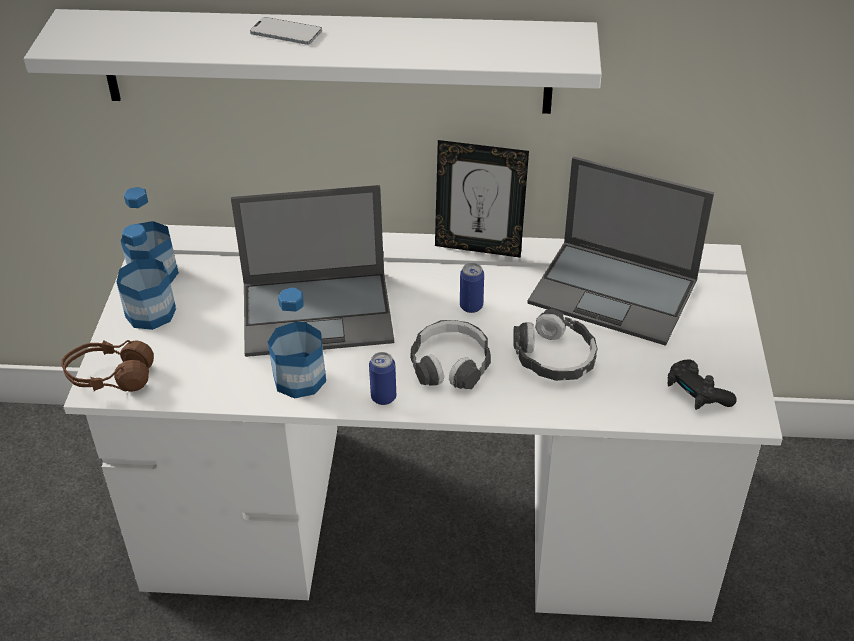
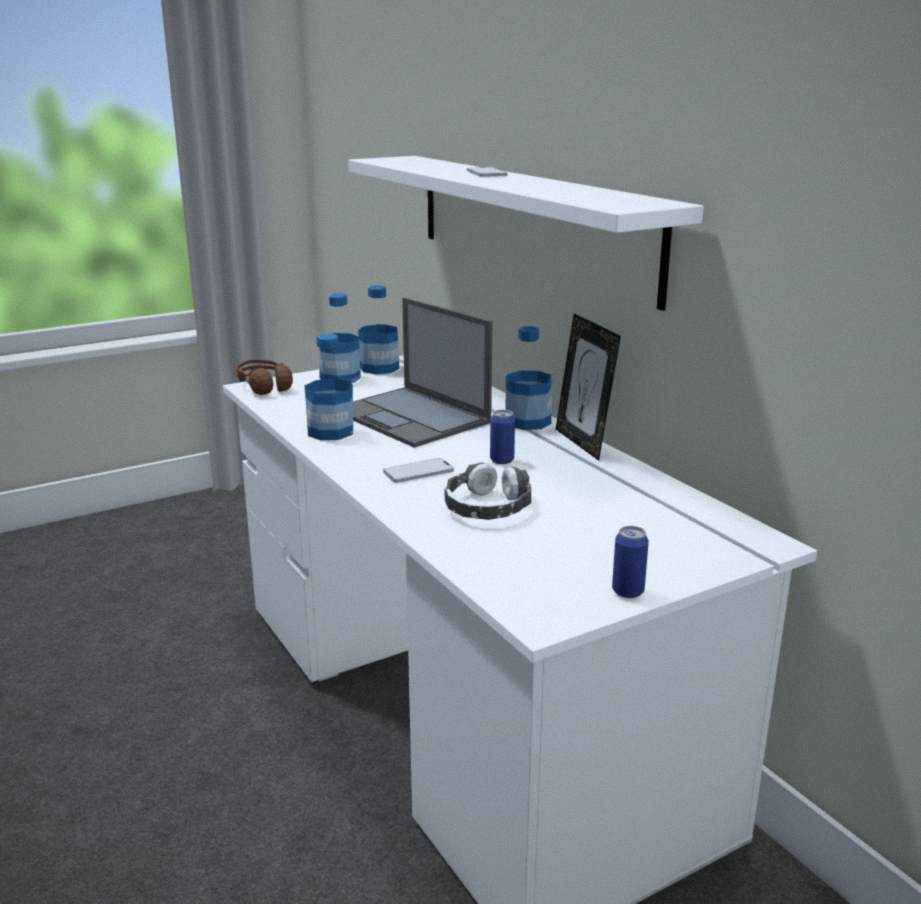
camera: 55 degrees right, 20 degrees down
can [369,352,396,405] -> can moved to [612,526,649,598]
headphones [410,320,491,389] -> phone [383,458,454,483]
laptop [527,156,714,346] -> none
black game controller [668,360,737,410] -> none
none -> bottle [506,326,552,430]

